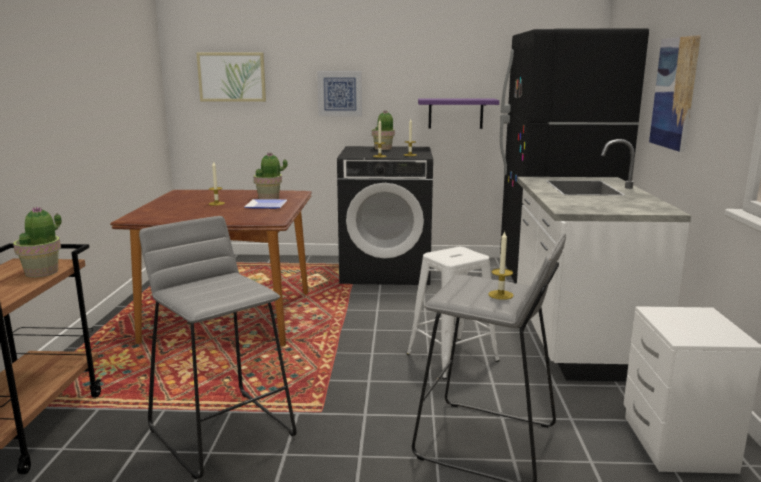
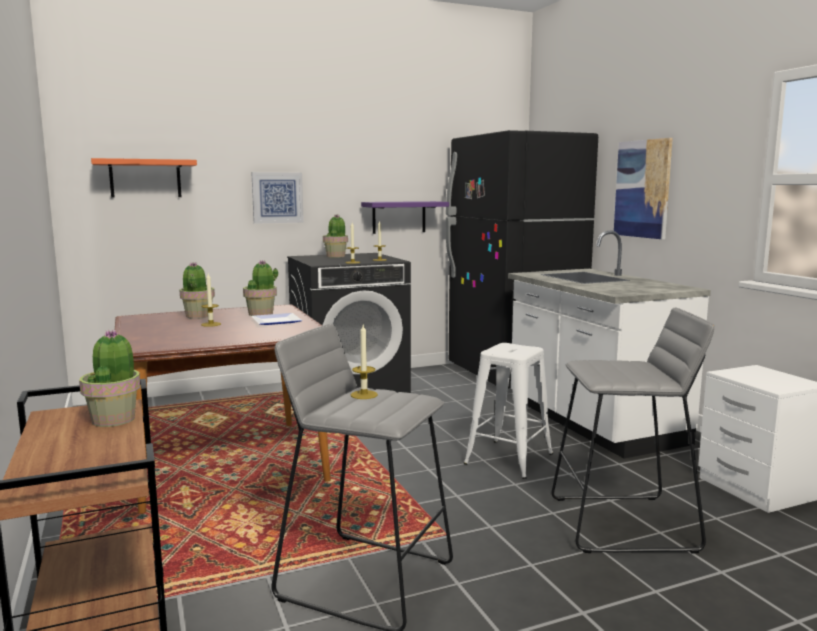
camera: 25 degrees left, 5 degrees down
picture [197,52,266,102] -> orange shelf [91,158,197,198]
candle [488,231,513,300] -> candle moved to [351,325,378,399]
none -> potted plant [180,262,215,319]

